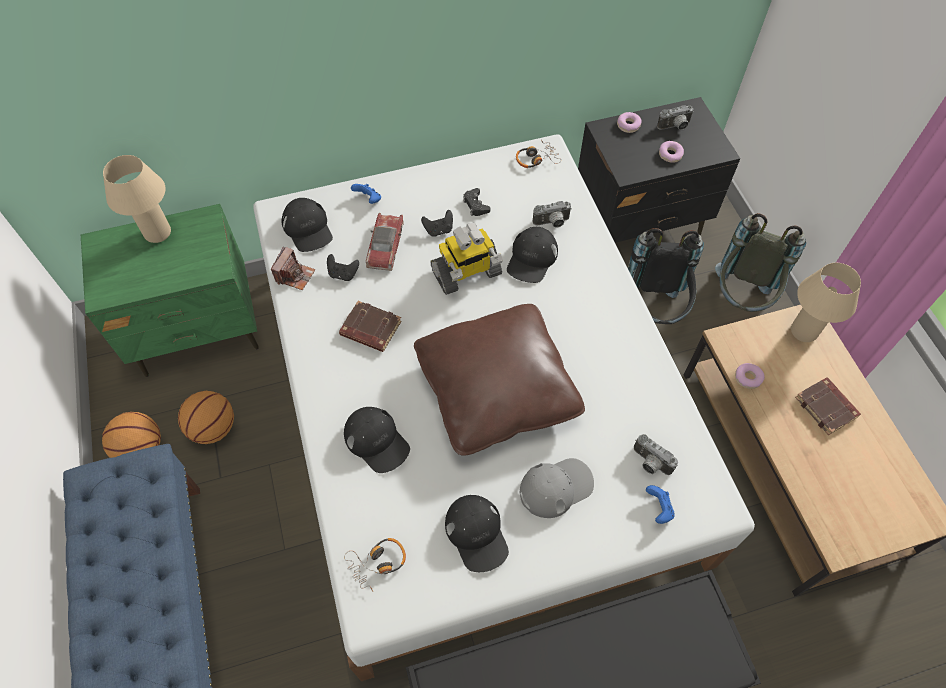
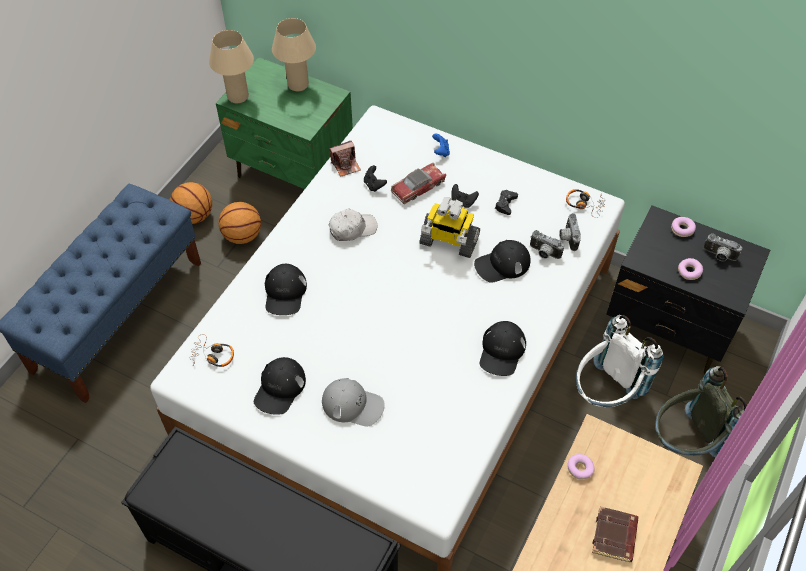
camera: 45 degrees right, 5 degrees down
black cap [281,198,333,252] -> black cap moved to [480,321,526,376]
brown book [339,301,402,352] -> white cap [329,209,377,241]
brown pillow [414,304,585,456] -> none
black backpack [628,228,704,324] -> white backpack [575,315,664,407]
camera [634,434,678,475] -> camera moved to [559,213,581,251]
blue game controller [646,485,675,524] -> none
beige table lamp [791,263,861,342] -> beige table lamp moved to [209,30,254,103]

